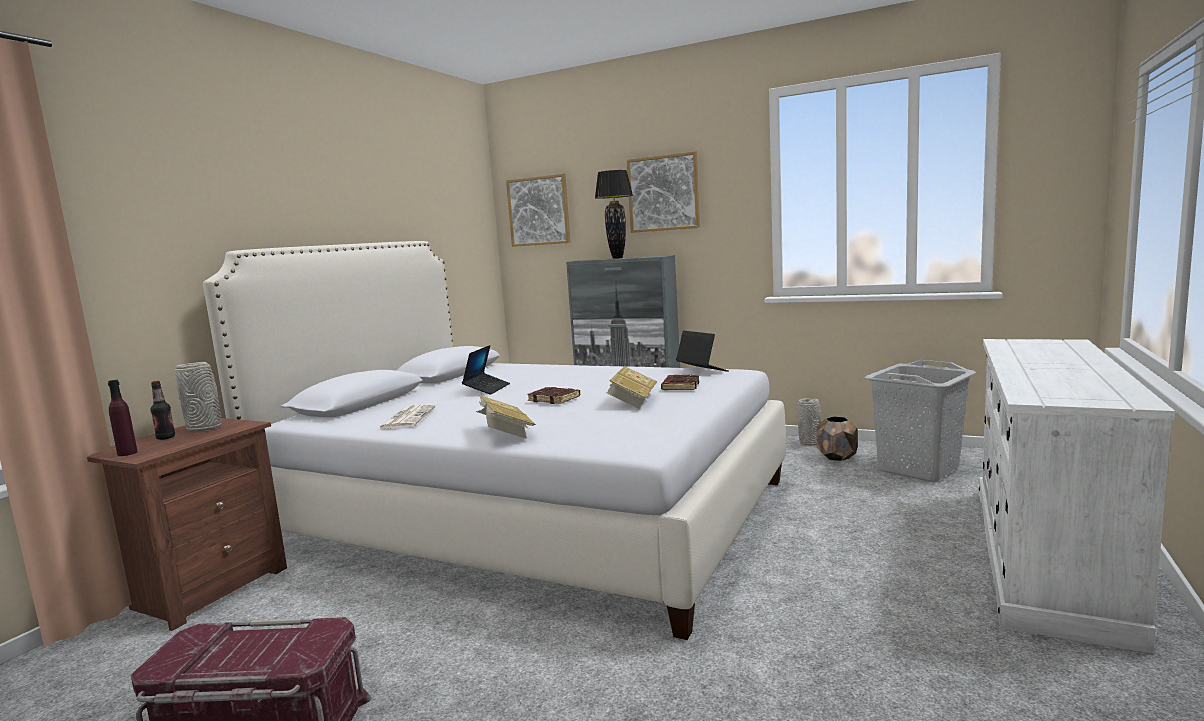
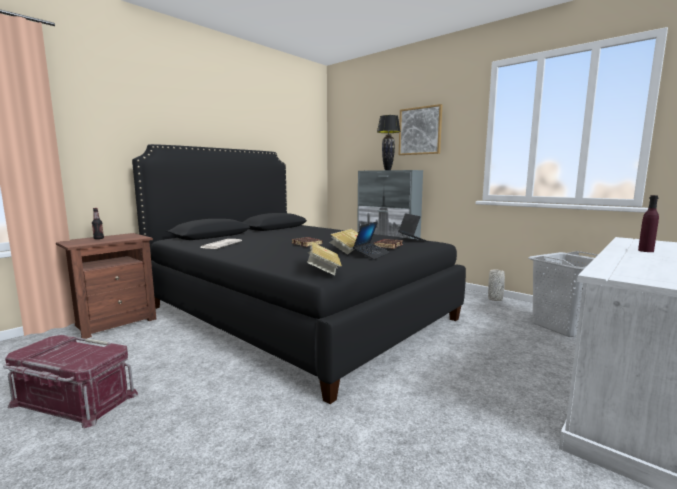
camera: 15 degrees right, 0 degrees up
purple bottle [108,380,138,456] -> purple bottle moved to [638,195,659,252]
grey vase [175,362,222,431] -> none
white bed [203,241,786,640] -> black bed [132,144,466,404]
laptop [462,345,510,395] -> laptop moved to [353,221,390,260]
book [476,395,536,439] -> book moved to [307,242,342,275]
picture [506,174,571,247] -> none
brown planter [817,417,858,461] -> none

